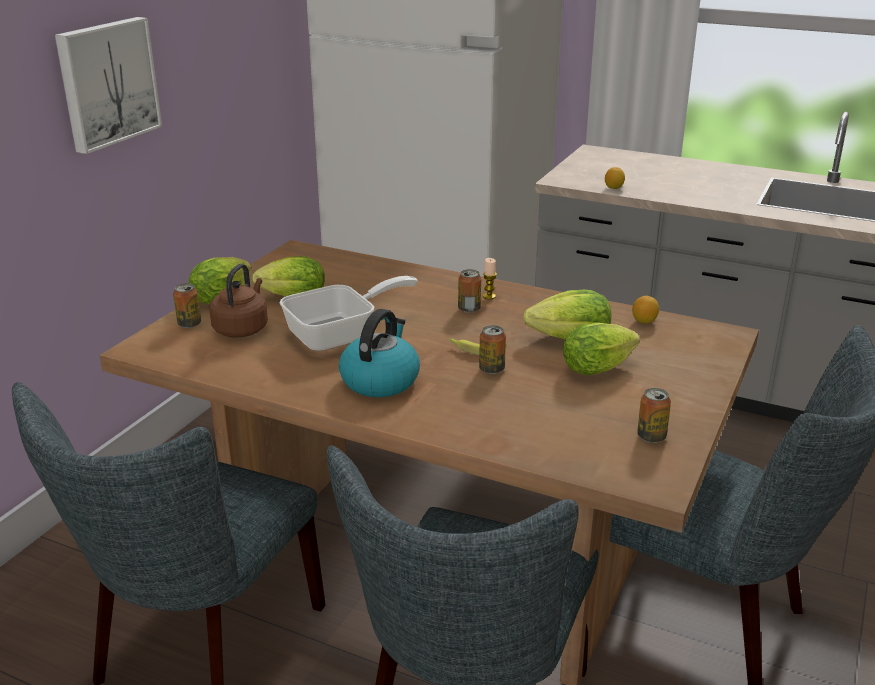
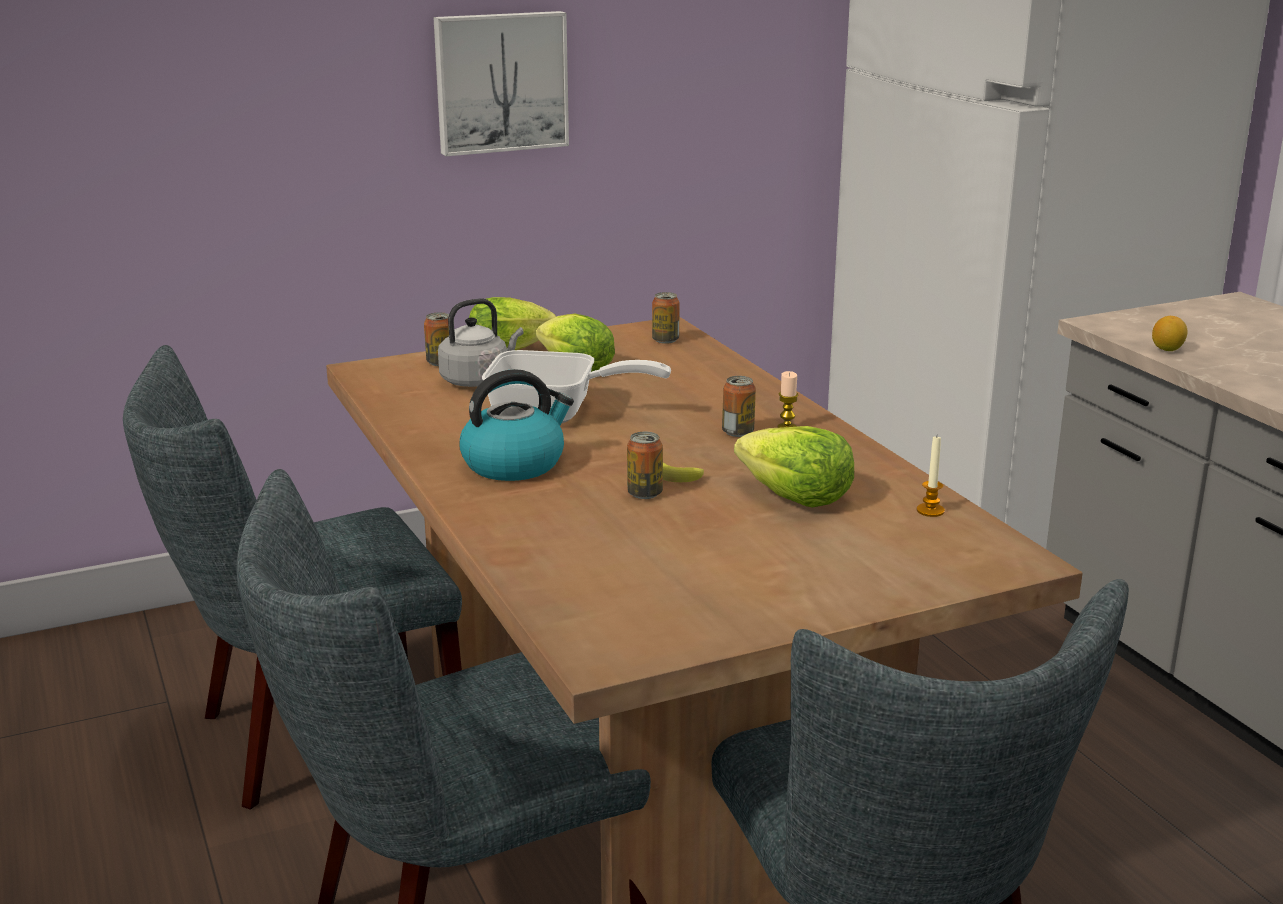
camera: 40 degrees right, 5 degrees down
brown kettle [210,263,268,338] -> grey kettle [438,298,524,387]
lettuce [563,323,640,375] -> none
lemon [632,296,659,324] -> candle [917,437,945,517]
can [637,388,671,443] -> can moved to [652,292,679,344]

